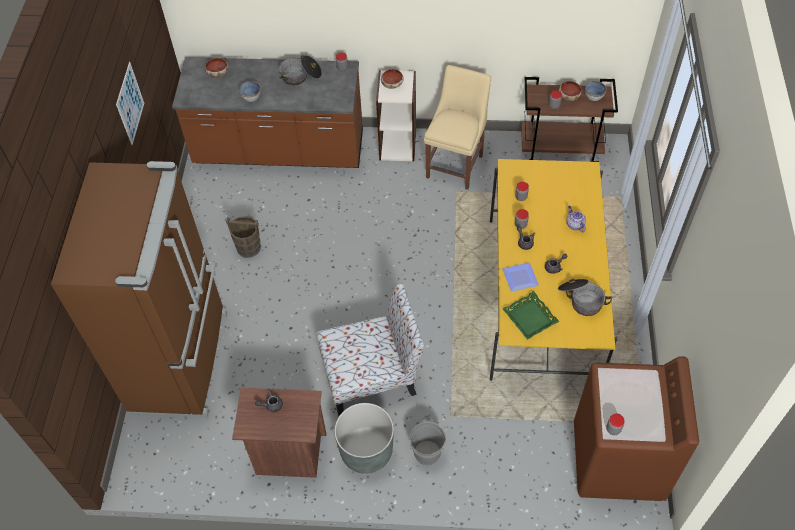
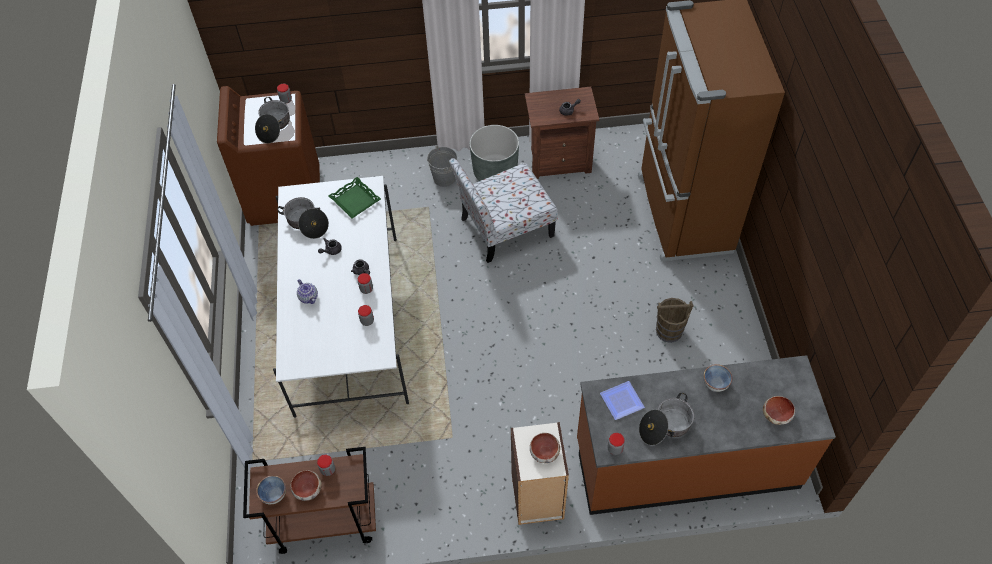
camera: 170 degrees right, 0 degrees up
picture [116,62,144,145] -> none
beige chair [424,65,491,190] -> none
yellow dining table [490,159,618,381] -> white dining table [273,176,409,418]
plate [502,262,539,292] -> plate moved to [600,381,645,420]
none -> cooking pot [255,97,290,144]

